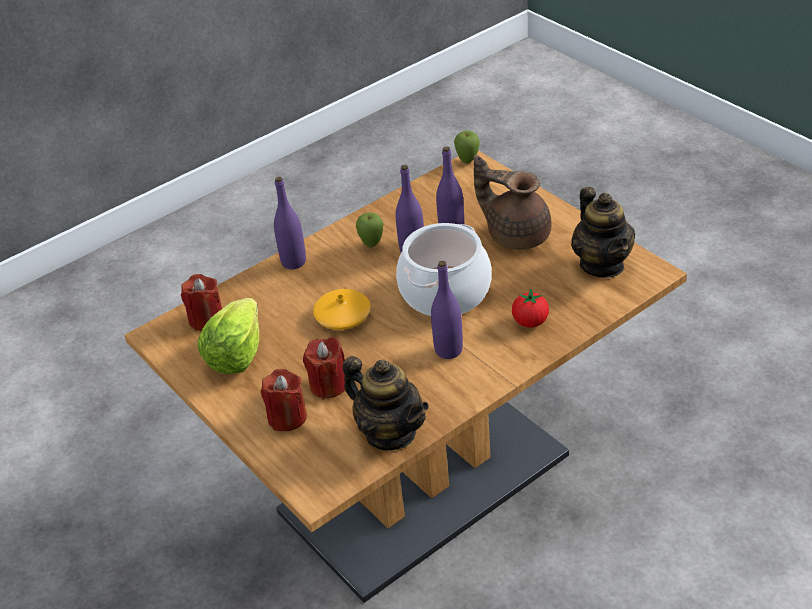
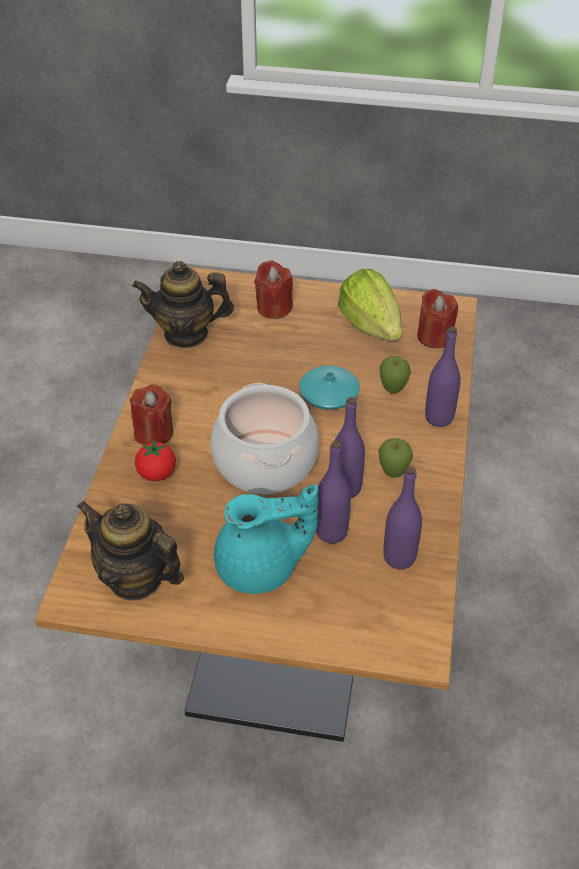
camera: 135 degrees right, 5 degrees up
red candle [303,337,345,399] -> red candle moved to [130,384,173,445]
orange vase [313,289,371,330] -> turquoise vase [299,366,360,410]
purple bottle [431,261,463,359] -> purple bottle moved to [383,466,422,569]
apple [454,131,480,164] -> apple moved to [379,356,411,394]
brown teapot [473,155,552,250] -> turquoise teapot [214,484,318,594]

